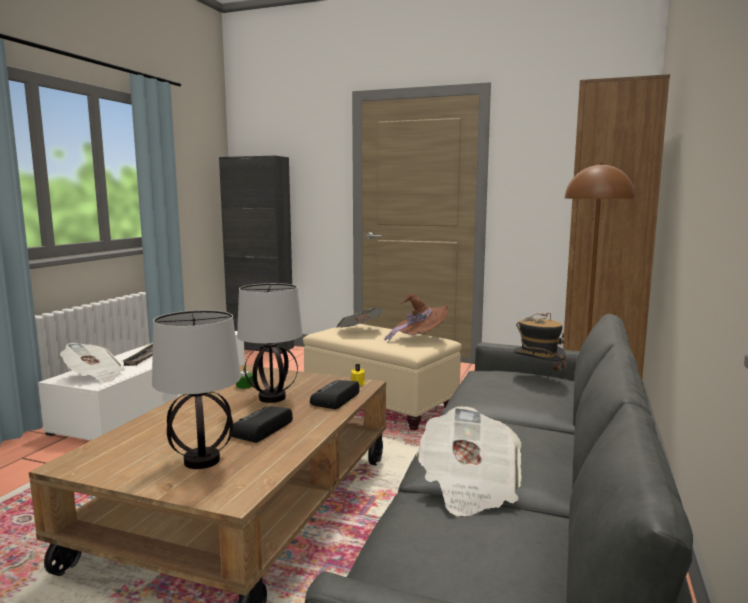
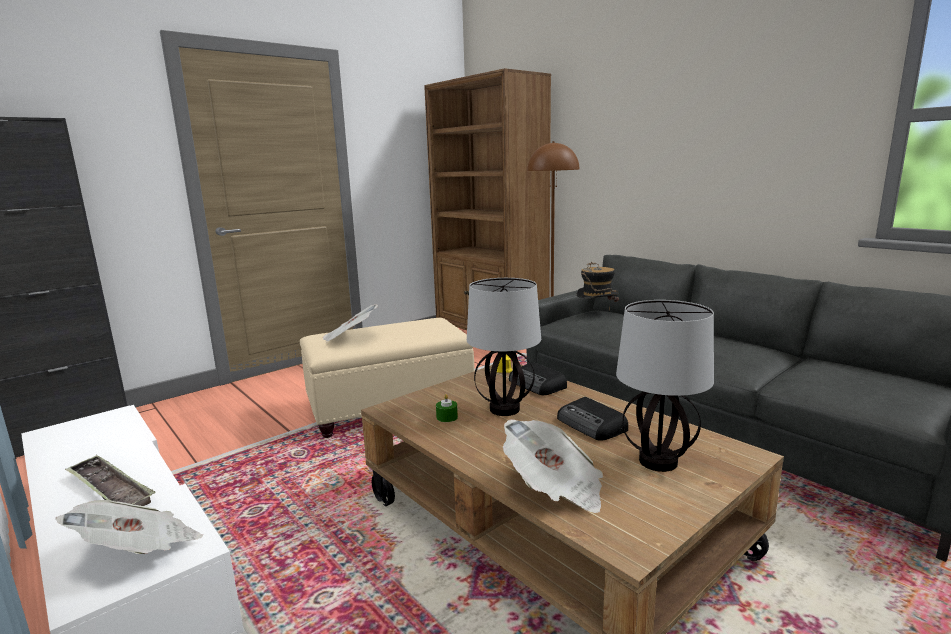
camera: 60 degrees left, 5 degrees up
brown hat [384,293,449,343] -> none
newspaper [416,406,522,516] -> newspaper moved to [503,419,603,513]

